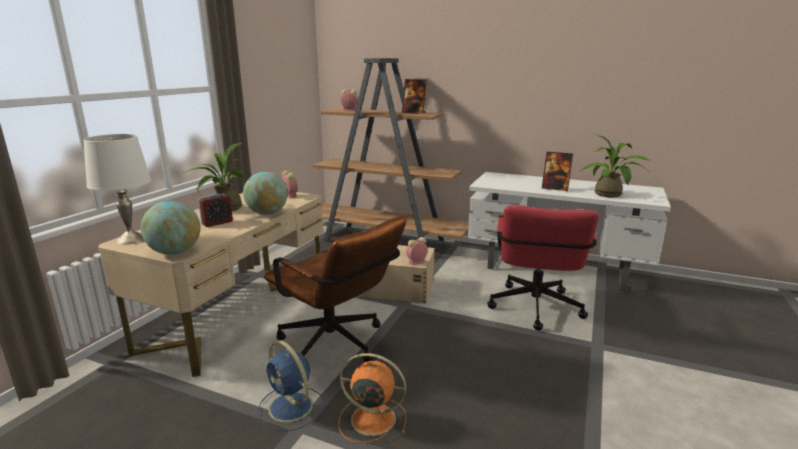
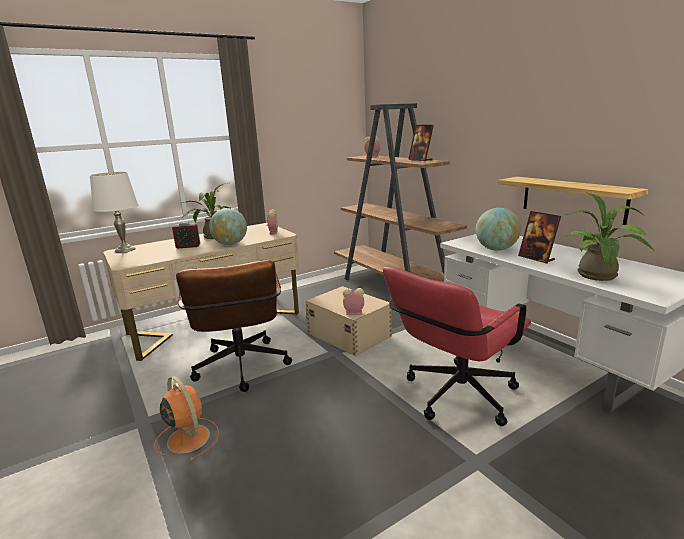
camera: 35 degrees right, 0 degrees up
globe [141,201,201,255] -> globe moved to [476,208,521,251]
blue fan [258,340,326,431] -> none
none -> shelf [498,177,649,225]

